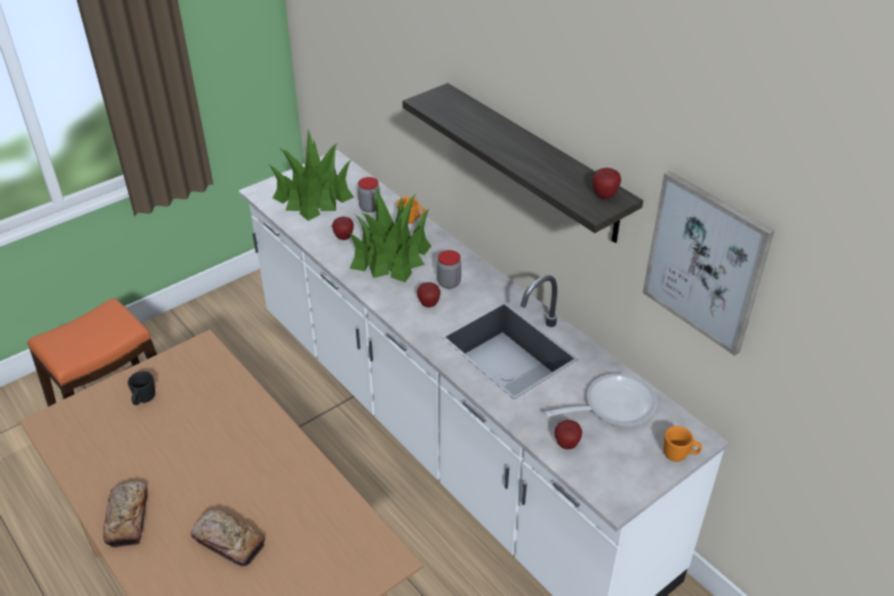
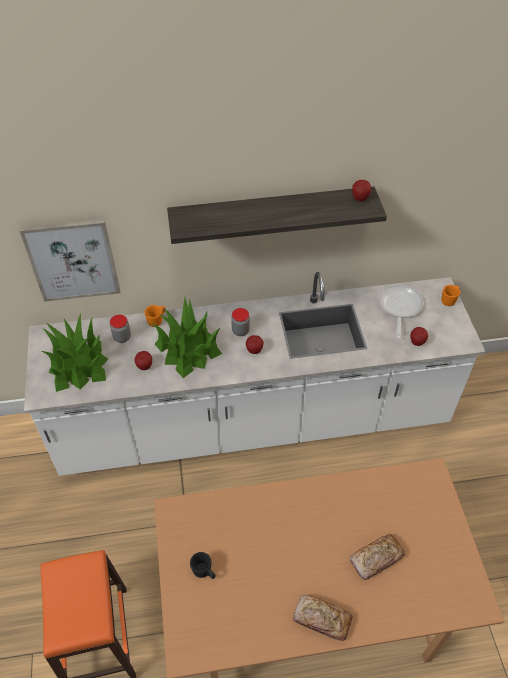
camera: 60 degrees left, 10 degrees up
picture [643,171,775,356] -> picture moved to [20,219,120,302]

